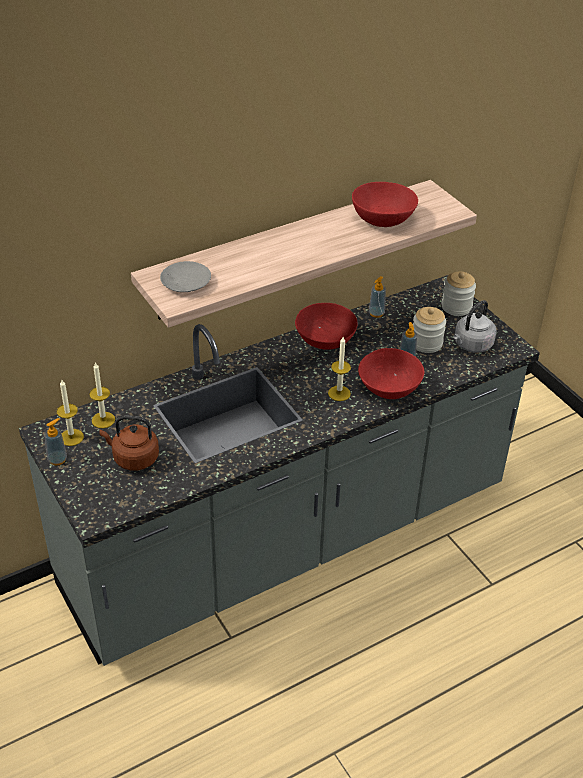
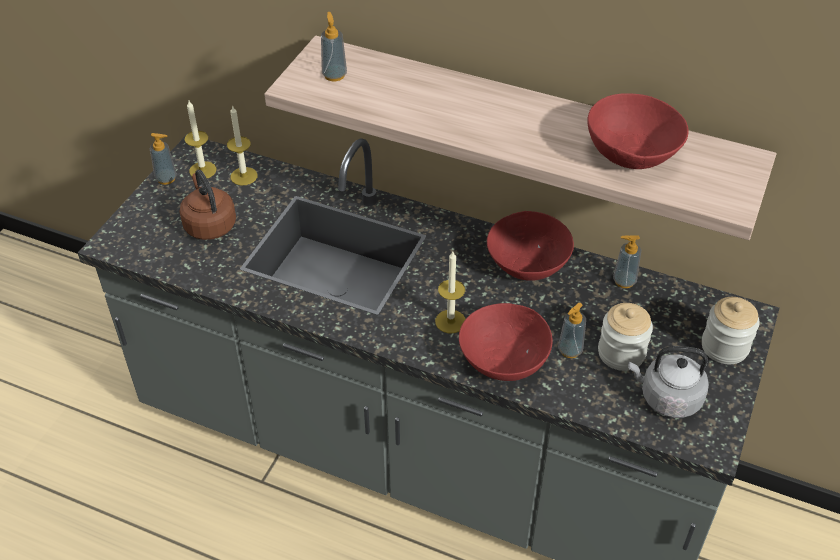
camera: 55 degrees right, 5 degrees up
grey plate [160,261,211,292] -> soap dispenser [321,12,347,81]

